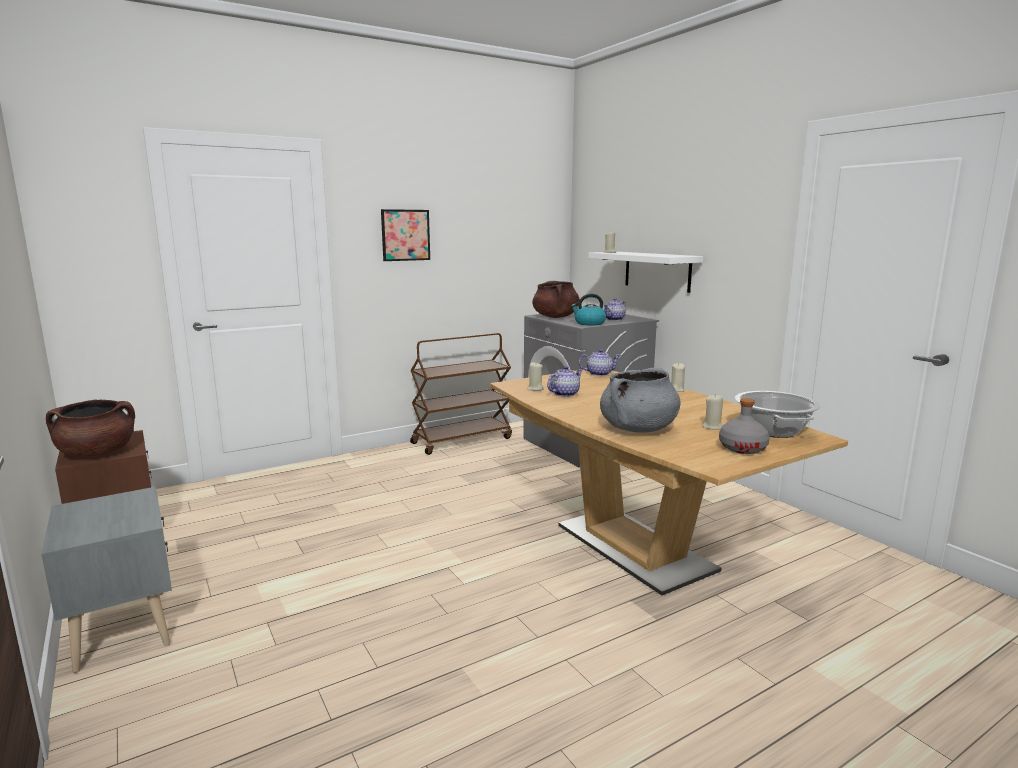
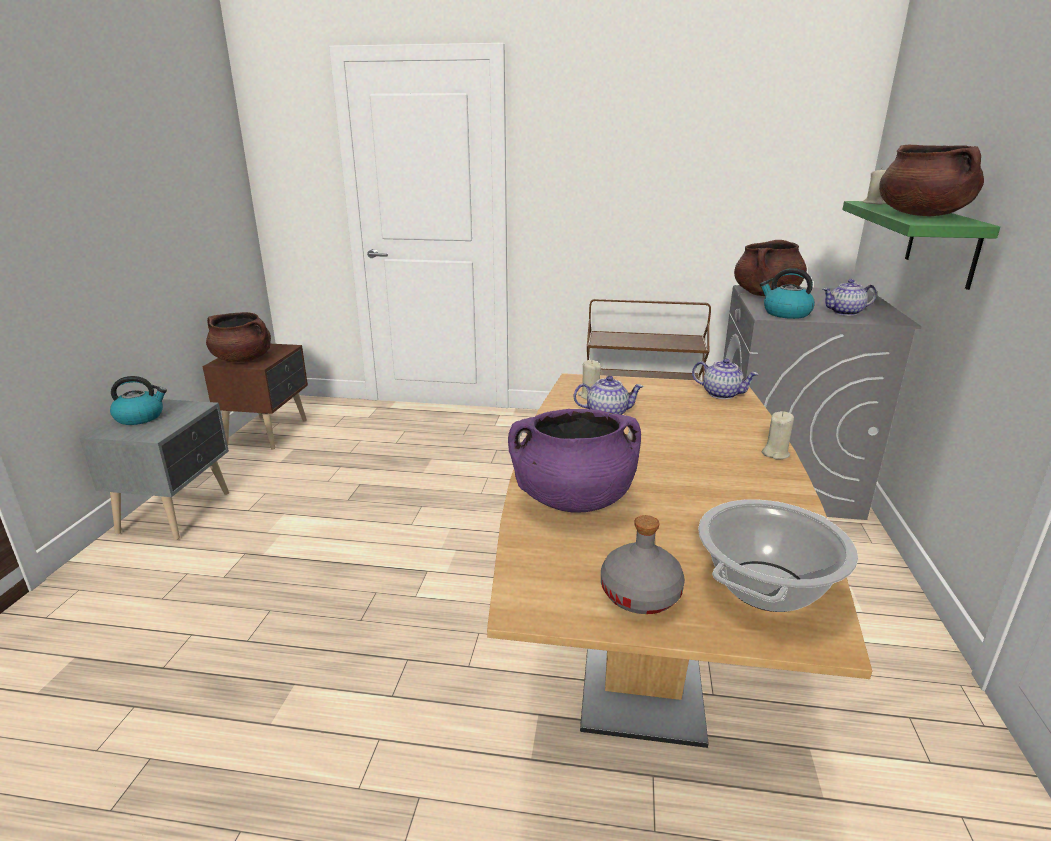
camera: 40 degrees right, 10 degrees up
picture [381,209,430,261] -> none
white shelf [588,252,703,293] -> green shelf [842,201,1000,290]
grey cooking pot [600,367,681,433] -> purple cooking pot [508,409,641,513]
beige candle [702,394,723,430] -> none
none -> kettle [110,376,167,425]
none -> brown cooking pot [879,144,984,216]

